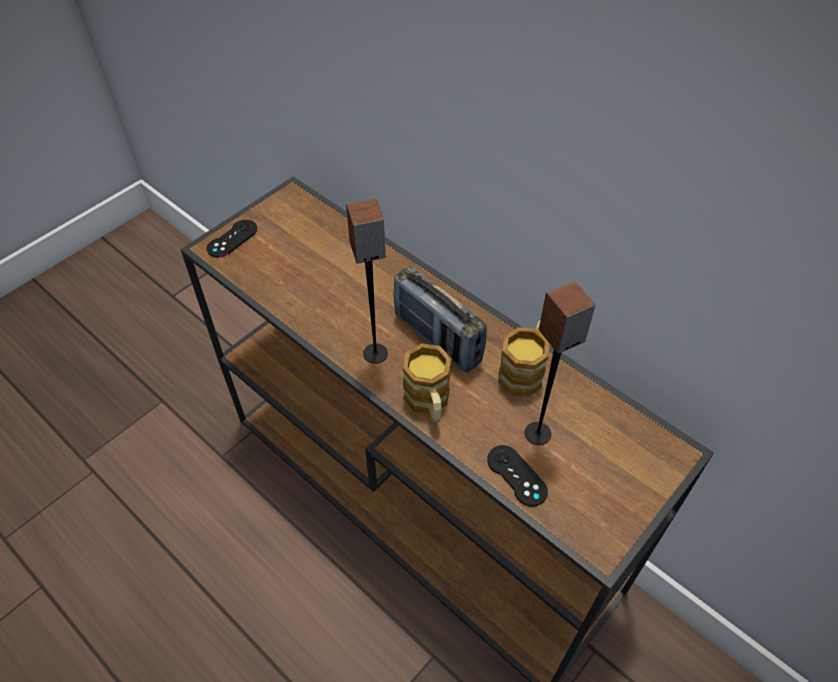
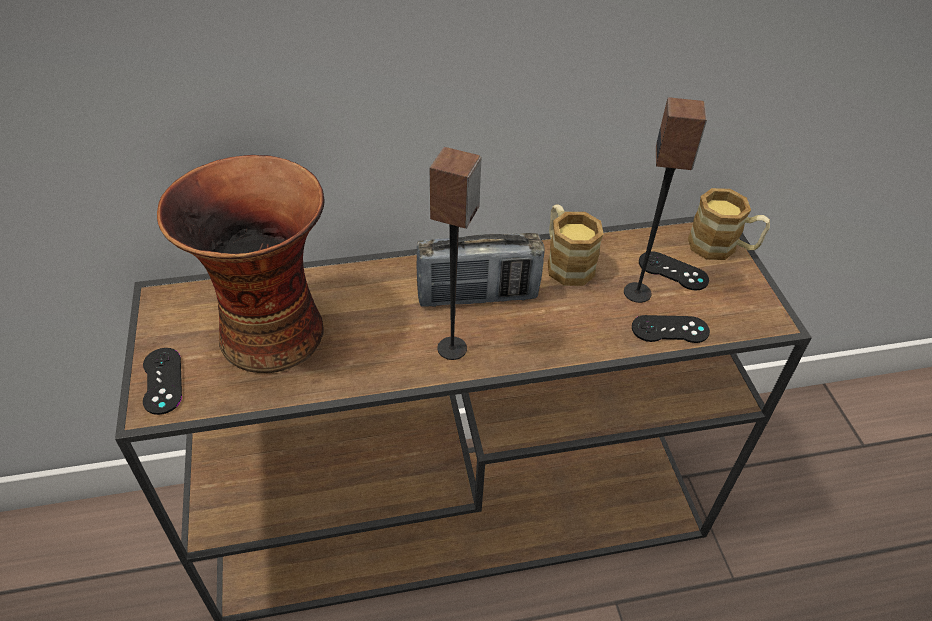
camera: 55 degrees left, 5 degrees down
mug [402,343,451,423] -> mug moved to [688,188,770,260]
none -> vase [157,155,325,373]
none -> black game controller [639,251,709,290]

